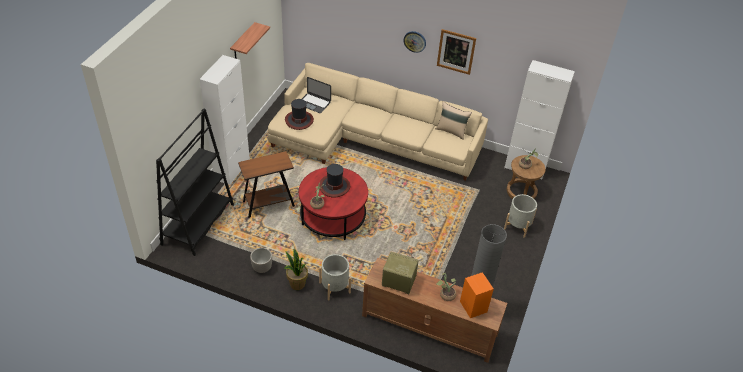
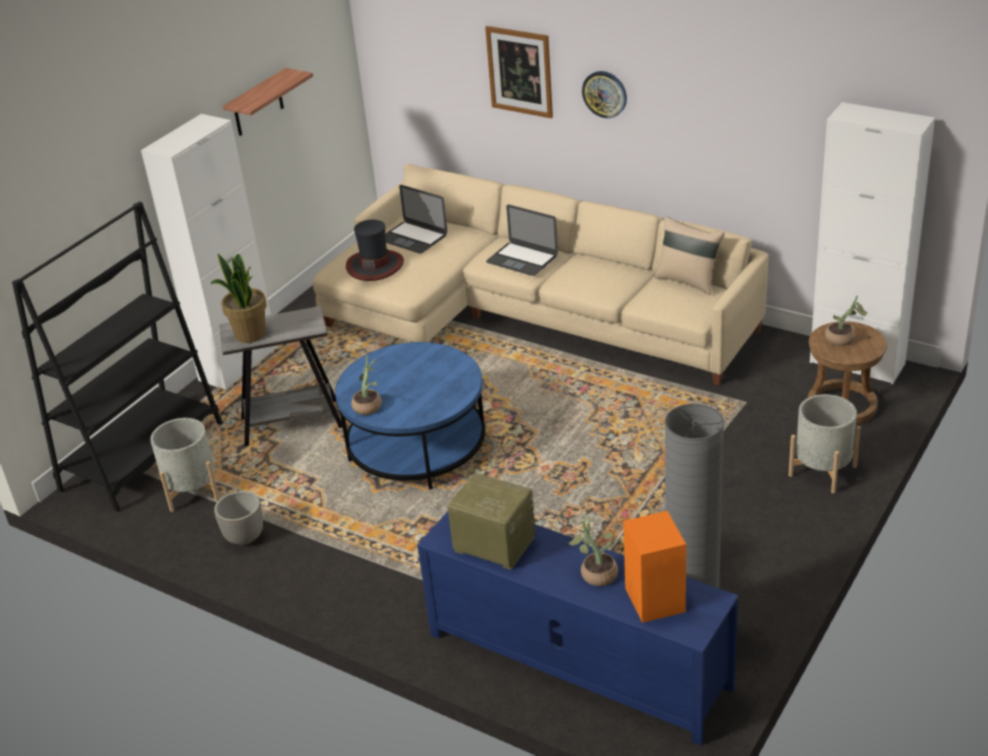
camera: 15 degrees right, 10 degrees down
brown side table [238,151,295,218] -> grey side table [219,306,343,446]
potted plant [284,249,308,290] -> potted plant moved to [210,254,267,343]
red coffee table [299,167,368,240] -> blue coffee table [335,342,485,490]
hat [319,164,350,198] -> none
grey planter [319,254,351,300] -> grey planter moved to [150,418,219,512]
brown tv stand [362,258,508,363] -> blue tv stand [417,512,739,745]
picture [437,29,476,75] -> picture moved to [485,26,553,118]
none -> laptop [486,205,558,276]

